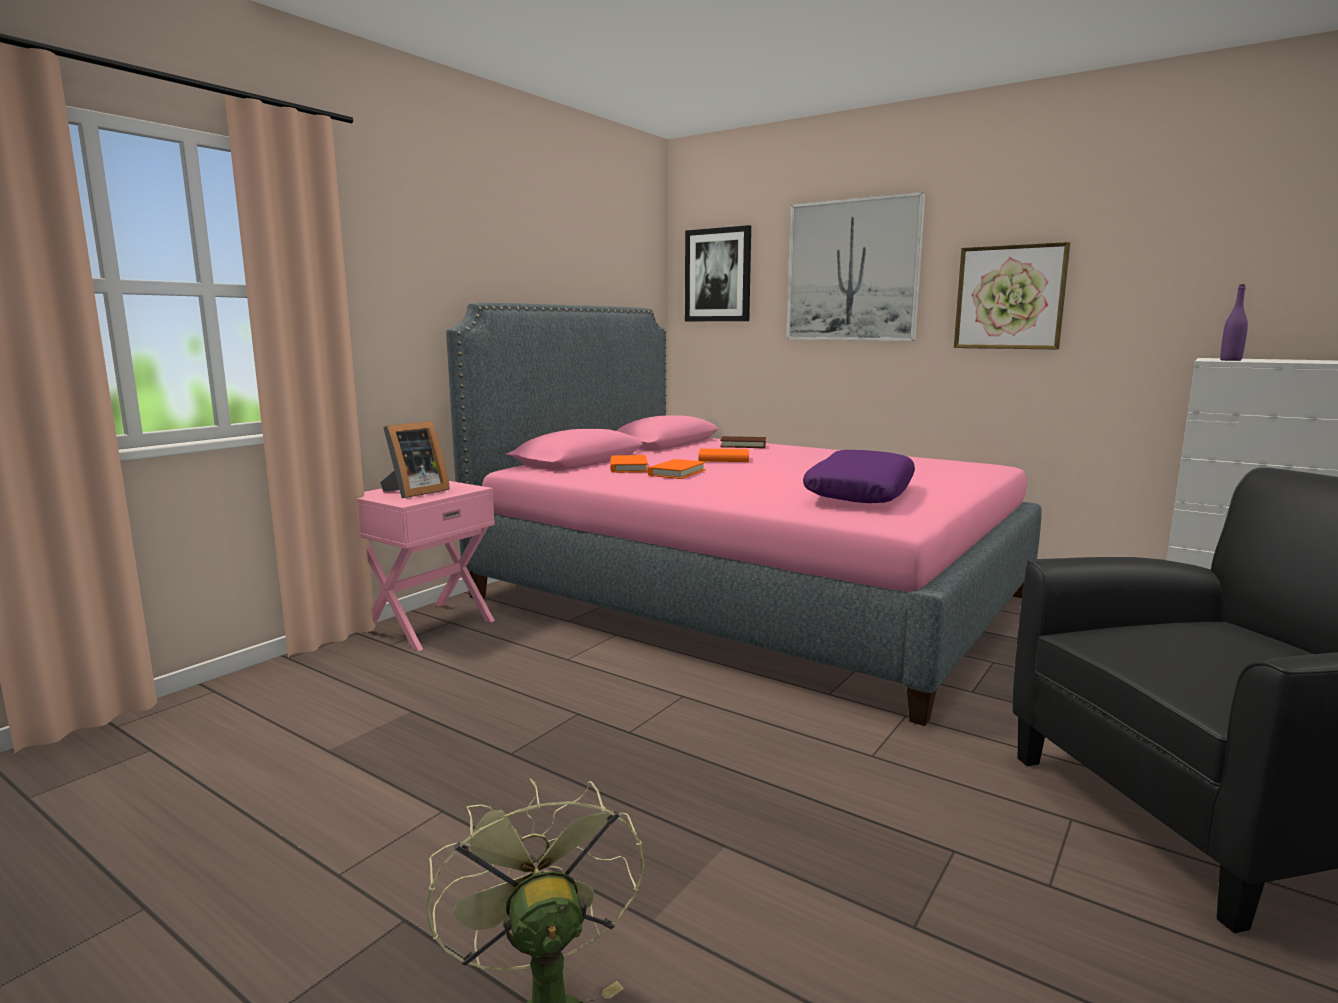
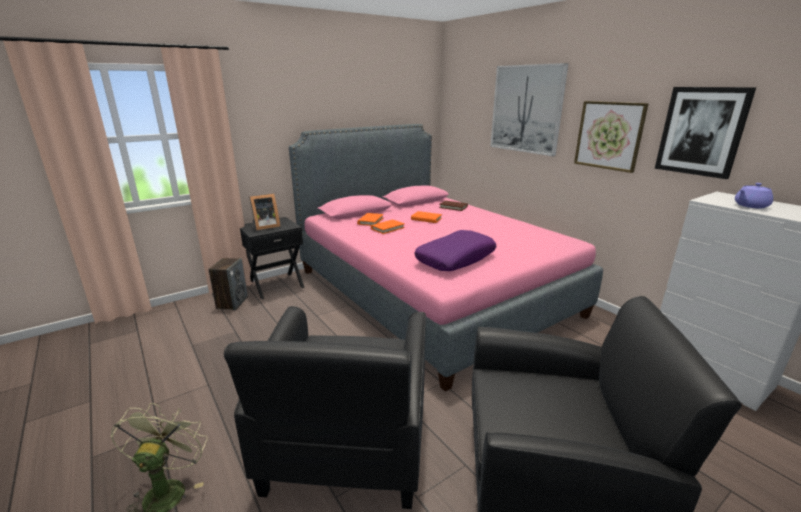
camera: 20 degrees right, 10 degrees up
pink nightstand [357,481,495,651] -> black nightstand [240,217,305,299]
picture [685,225,751,321] -> picture moved to [655,87,756,179]
purple bottle [1220,284,1248,361] -> none
none -> speaker [208,258,248,310]
none -> black armchair [224,306,426,509]
none -> purple teapot [735,183,773,208]

